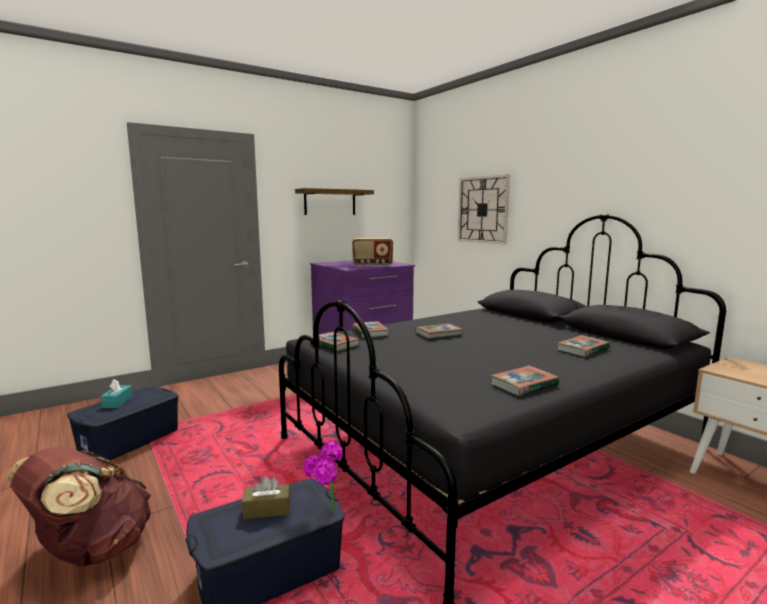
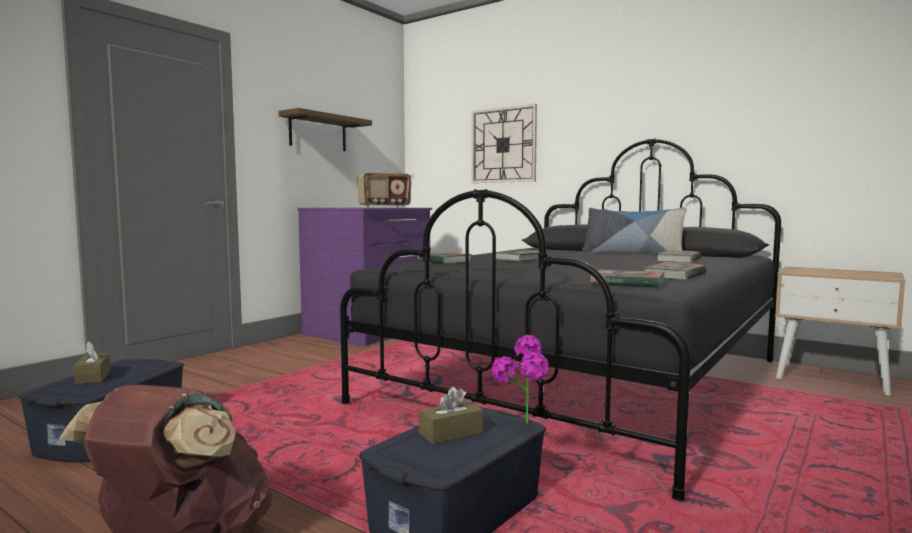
camera: 20 degrees left, 5 degrees down
turquoise tissue box [101,379,132,408] -> brown tissue box [74,341,111,384]
book [309,332,359,351] -> book moved to [590,270,665,288]
none -> pillow [582,207,687,254]

